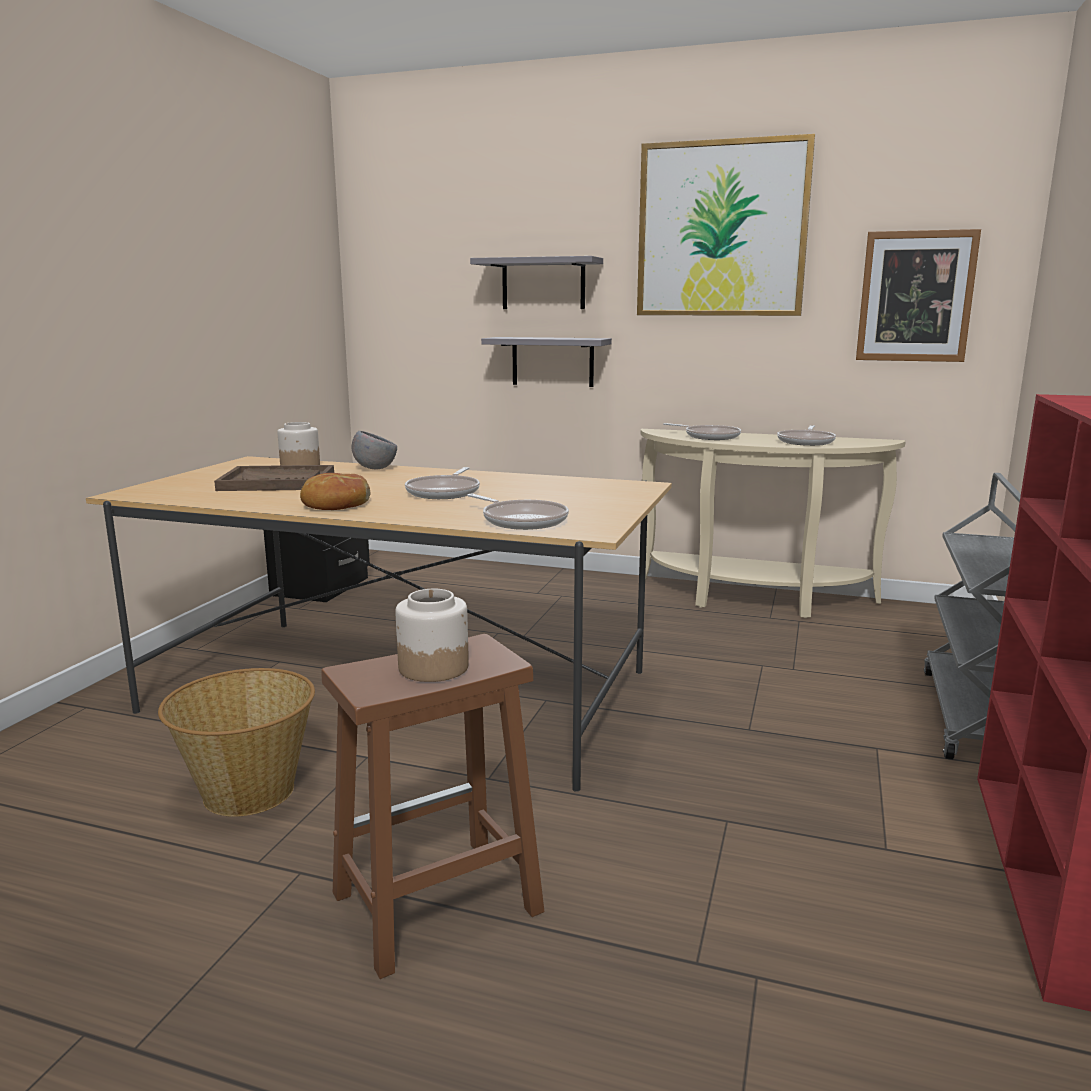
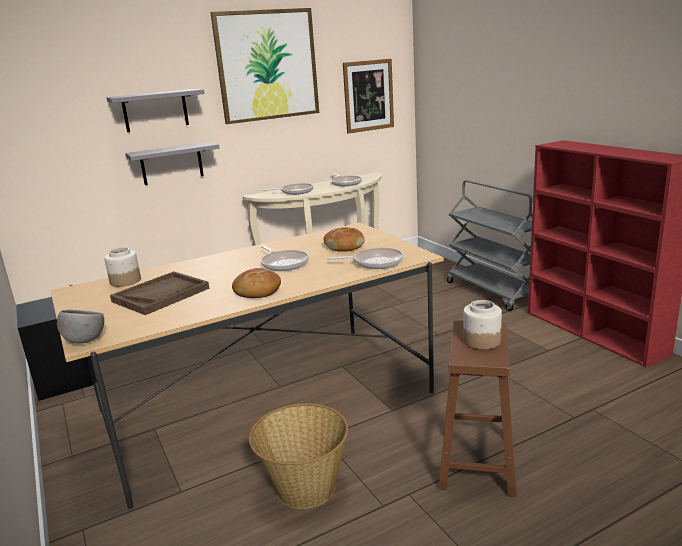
camera: 45 degrees left, 5 degrees up
grey bowl [352,431,397,469] -> grey bowl moved to [57,310,104,344]
none -> bread [324,227,365,252]

